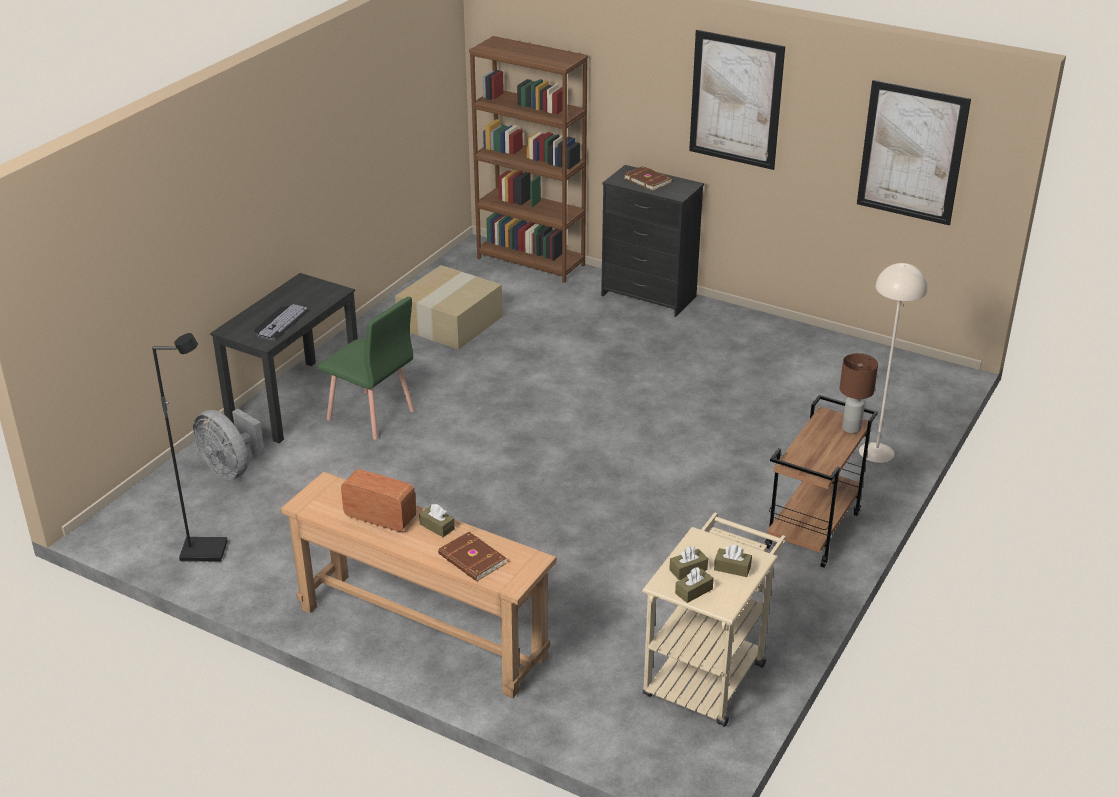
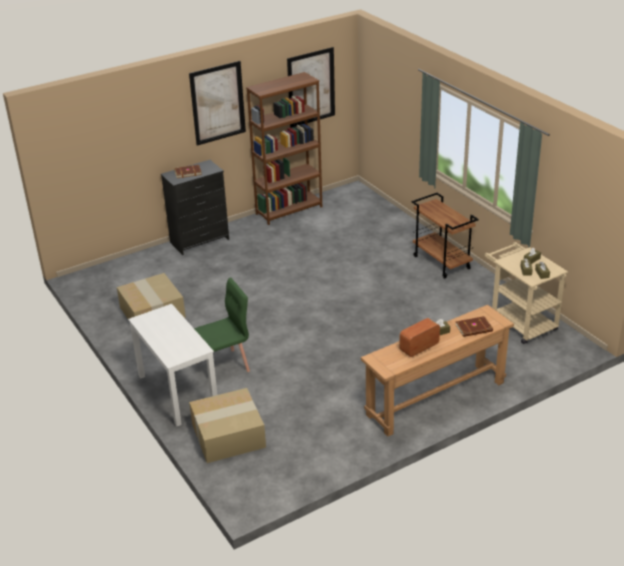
camera: 60 degrees left, 0 degrees up
black floor lamp [152,333,228,562] -> none
grey fan [193,409,265,480] -> cardboard box [189,388,266,463]
black desk [210,273,358,443] -> white desk [128,304,217,426]
keyboard [254,304,309,340] -> none
brown bookcase [469,36,588,283] -> brown bookcase moved to [246,72,322,225]
brown table lamp [840,353,878,433] -> none
beige floor lamp [859,263,927,463] -> none

